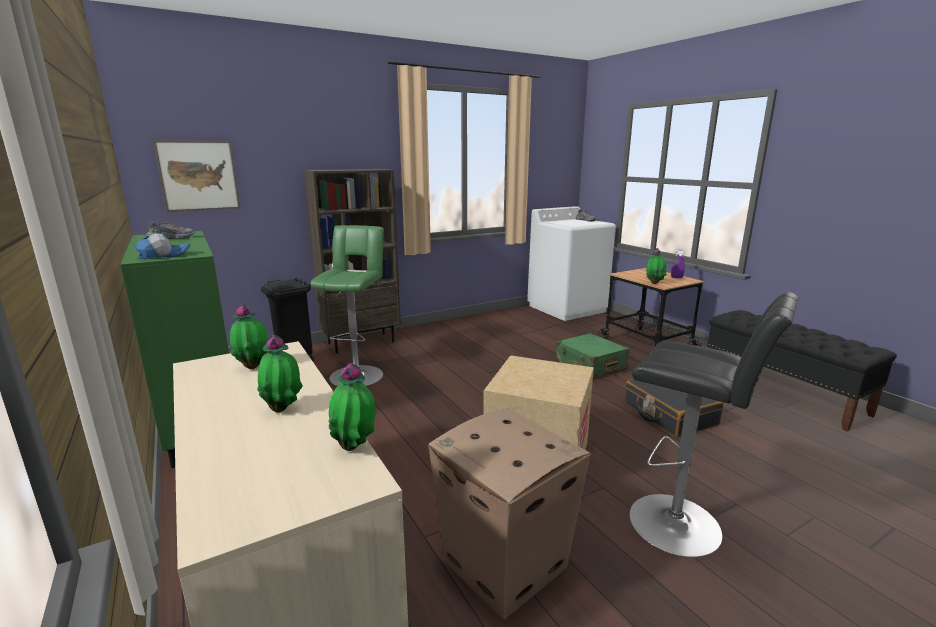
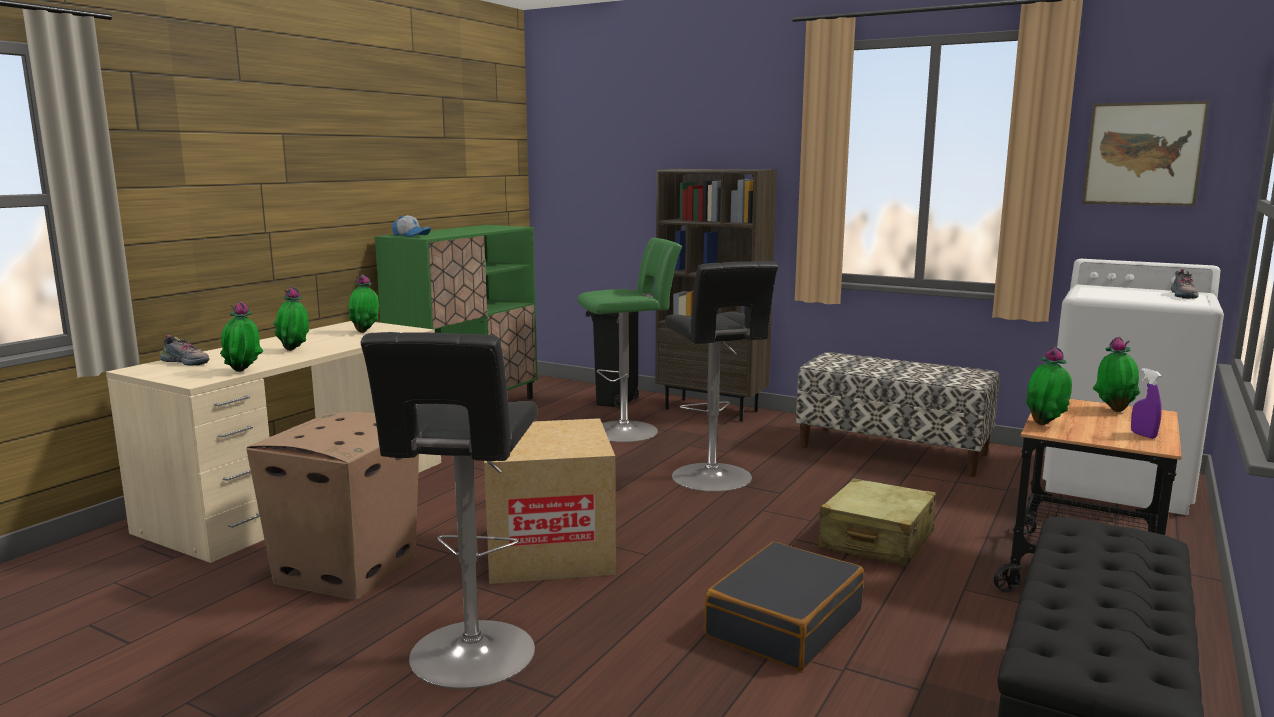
camera: 60 degrees right, 5 degrees down
shoe [147,221,195,239] -> shoe moved to [160,335,209,366]
picture [153,140,240,212] -> picture moved to [1082,101,1210,206]
green suitcase [556,333,629,379] -> beige suitcase [818,478,936,566]
none -> black stool [665,261,778,492]
none -> bench [796,352,1000,477]
none -> potted plant [1093,337,1140,412]

